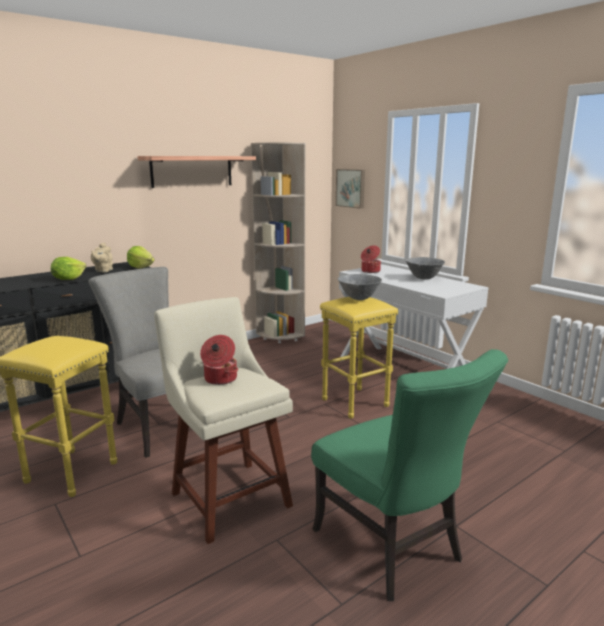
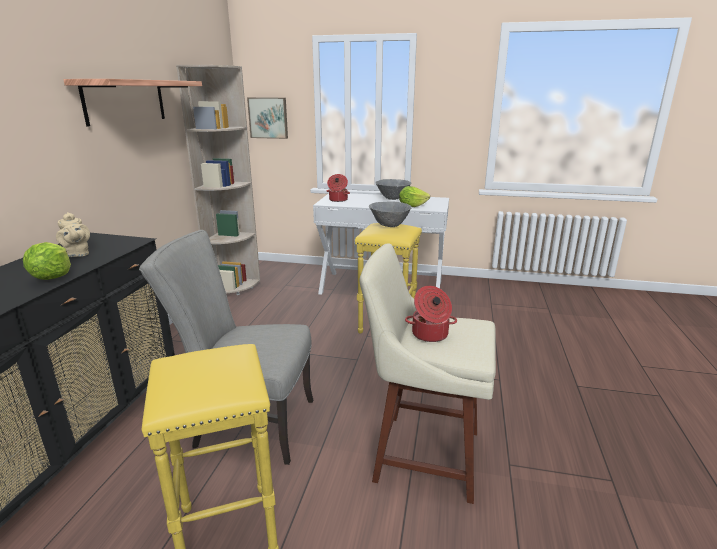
camera: 40 degrees left, 5 degrees up
lettuce [127,246,155,269] -> lettuce moved to [399,186,430,207]
green chair [311,349,508,601] -> none

